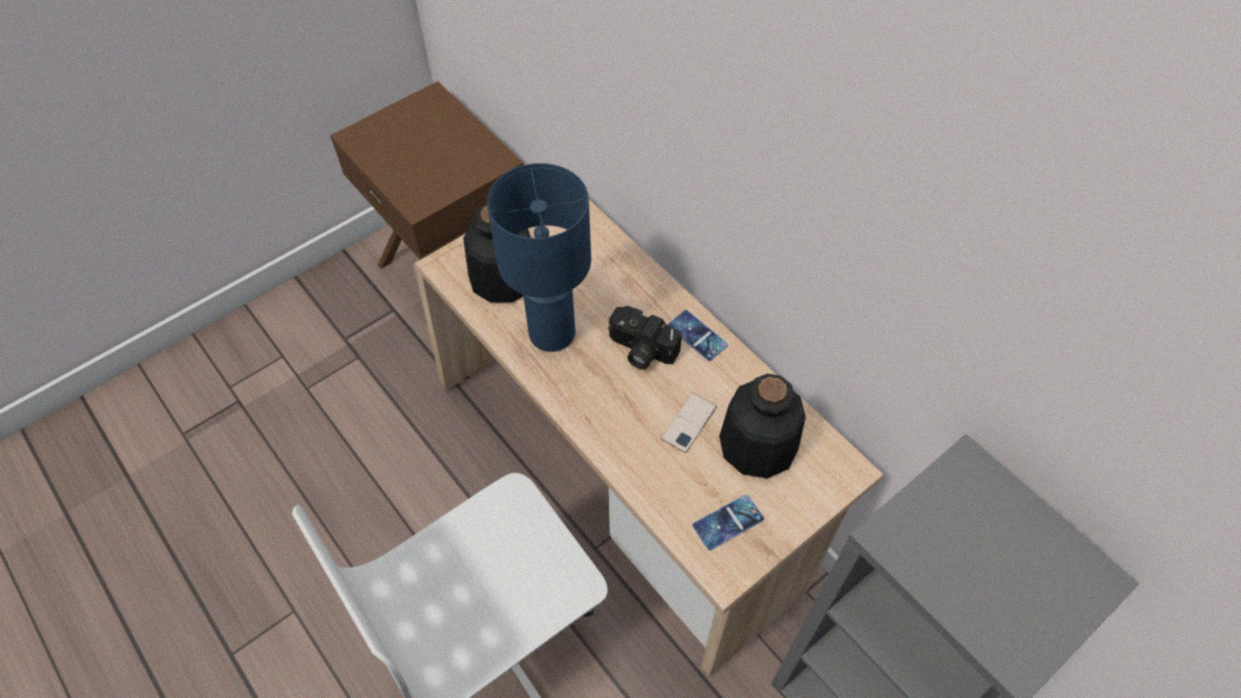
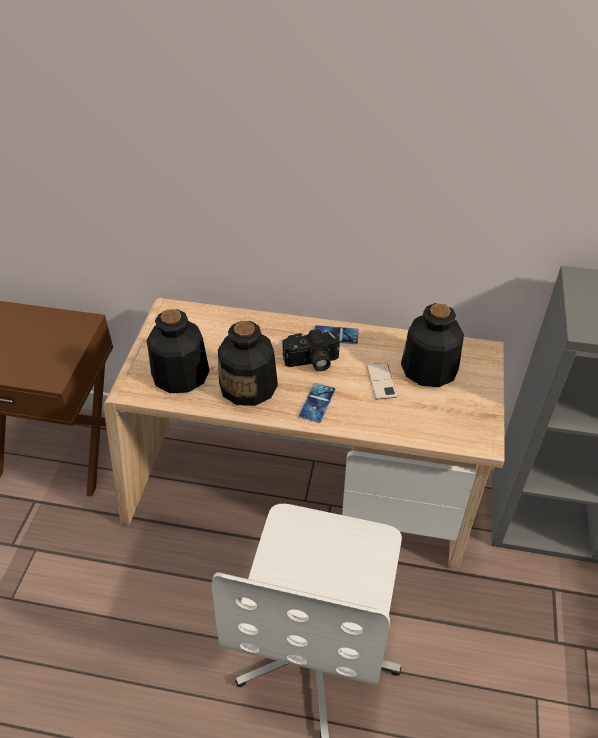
camera: 40 degrees left, 10 degrees down
blue table lamp [487,163,591,352] -> bottle [218,321,278,406]
phone [692,495,764,550] -> phone moved to [299,383,335,423]

